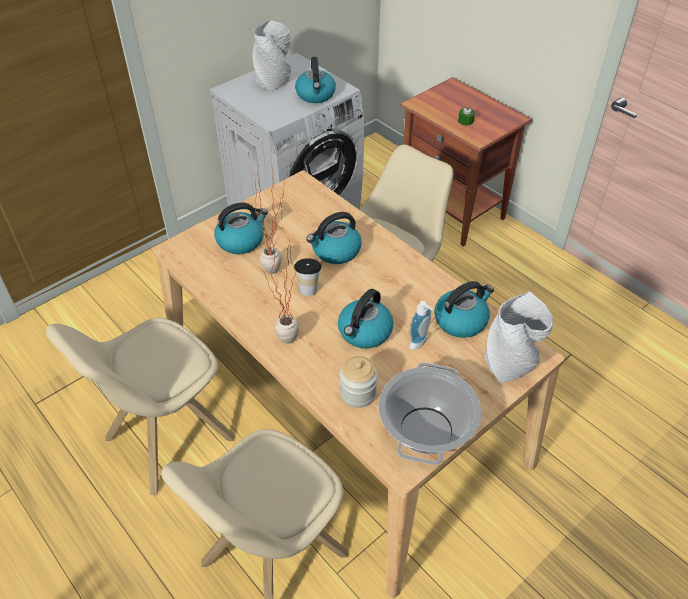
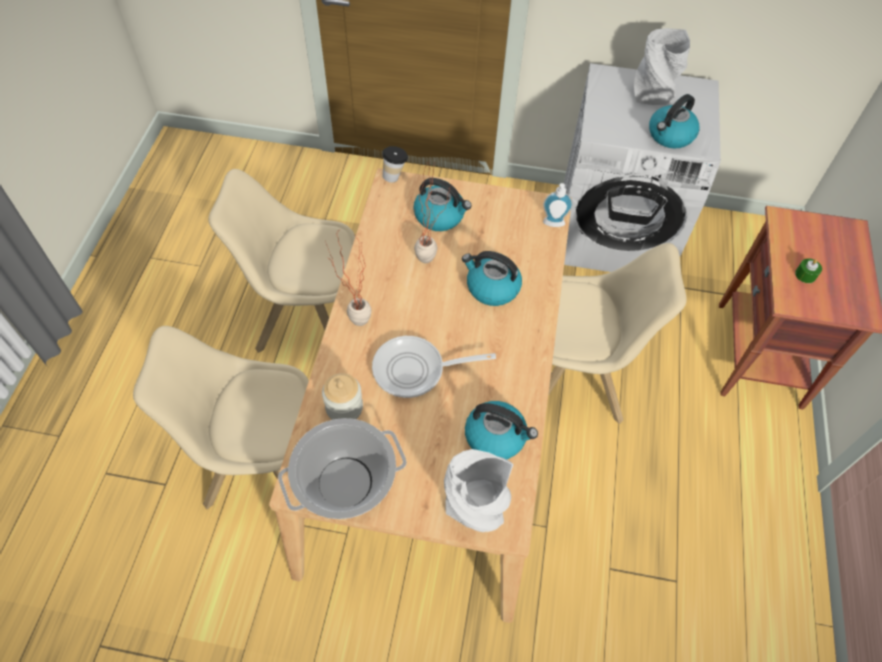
camera: 50 degrees right, 10 degrees up
cup [294,258,322,296] -> cup moved to [382,146,408,182]
kettle [338,289,393,348] -> frying pan [372,336,496,398]
soap dispenser [409,301,433,350] -> soap dispenser moved to [543,183,573,227]

